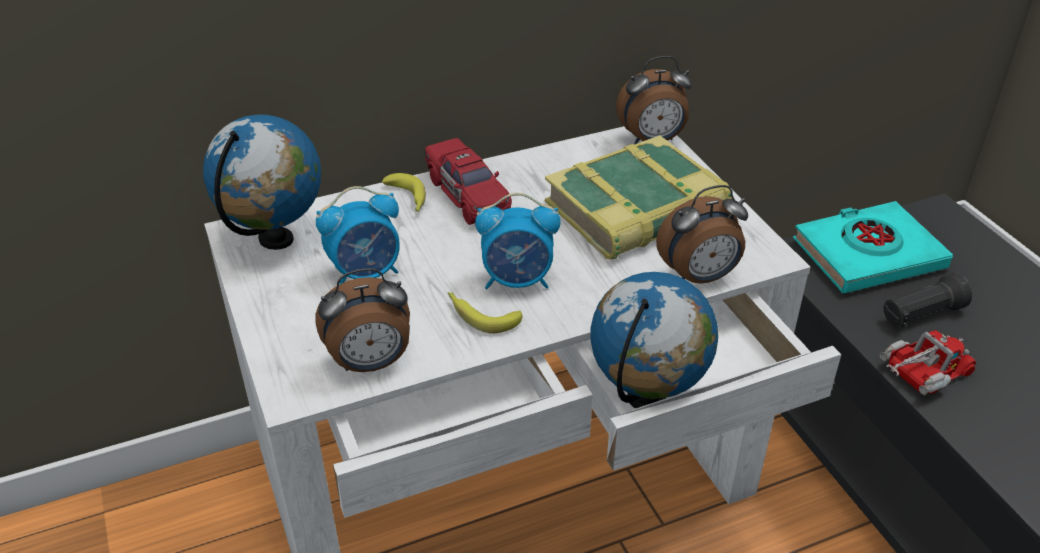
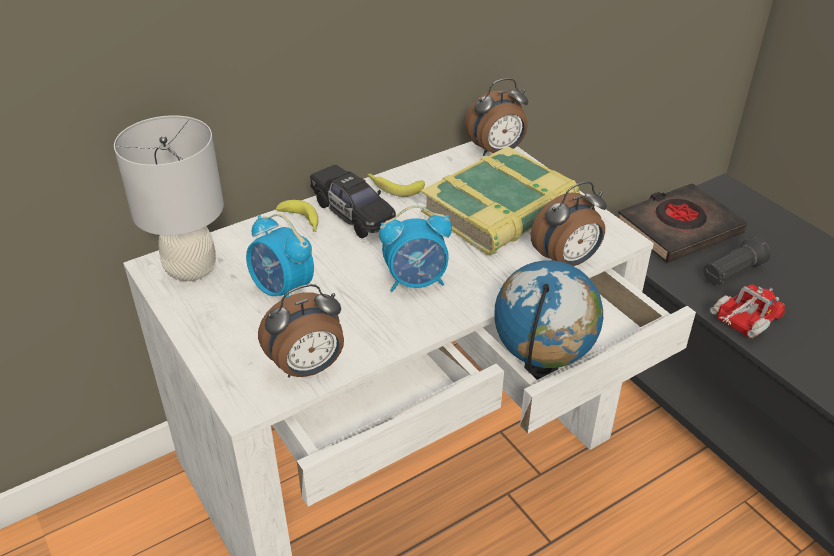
camera: 10 degrees left, 0 degrees up
globe [203,114,322,250] -> grey table lamp [114,115,224,281]
alarm clock [316,186,400,285] -> alarm clock turned 75 degrees clockwise [246,214,314,297]
red toy car [425,138,512,225] -> black toy car [310,165,396,238]
banana [448,292,522,333] -> banana moved to [367,174,425,197]
turquoise book [793,201,953,293] -> black book [618,183,747,263]

